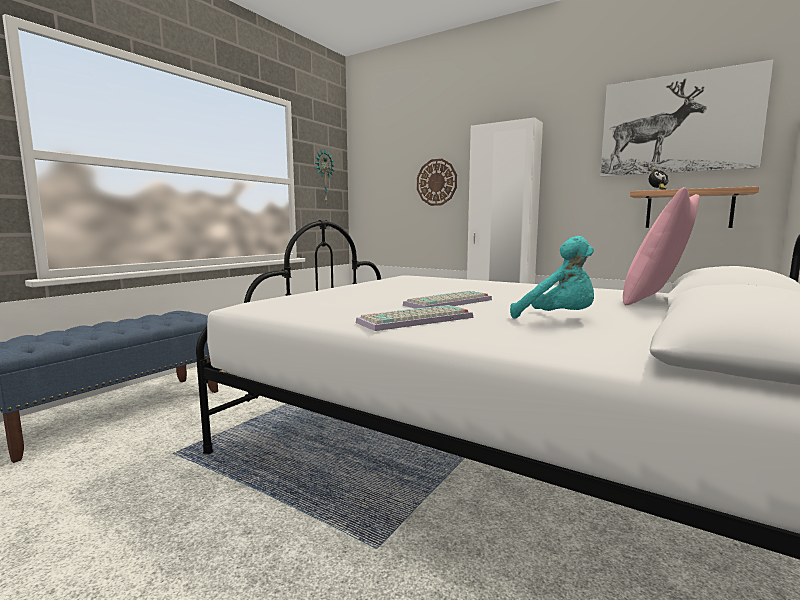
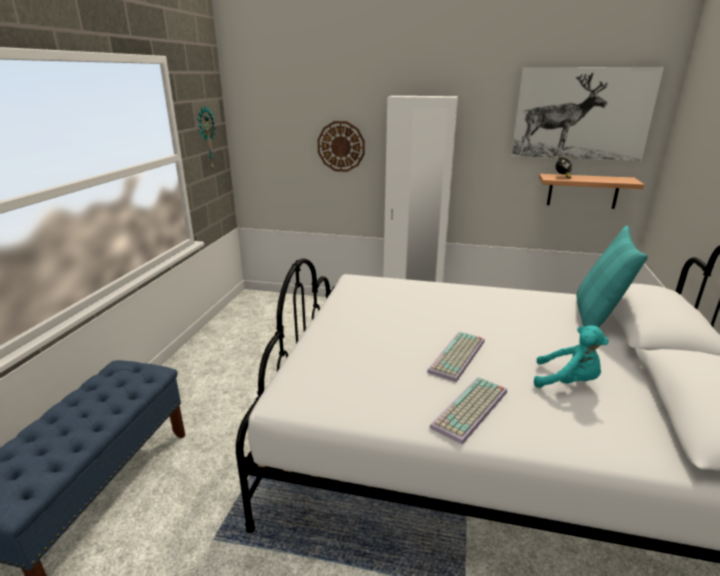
camera: 20 degrees left, 15 degrees up
pink pillow [623,187,700,305] -> turquoise pillow [576,226,648,328]

